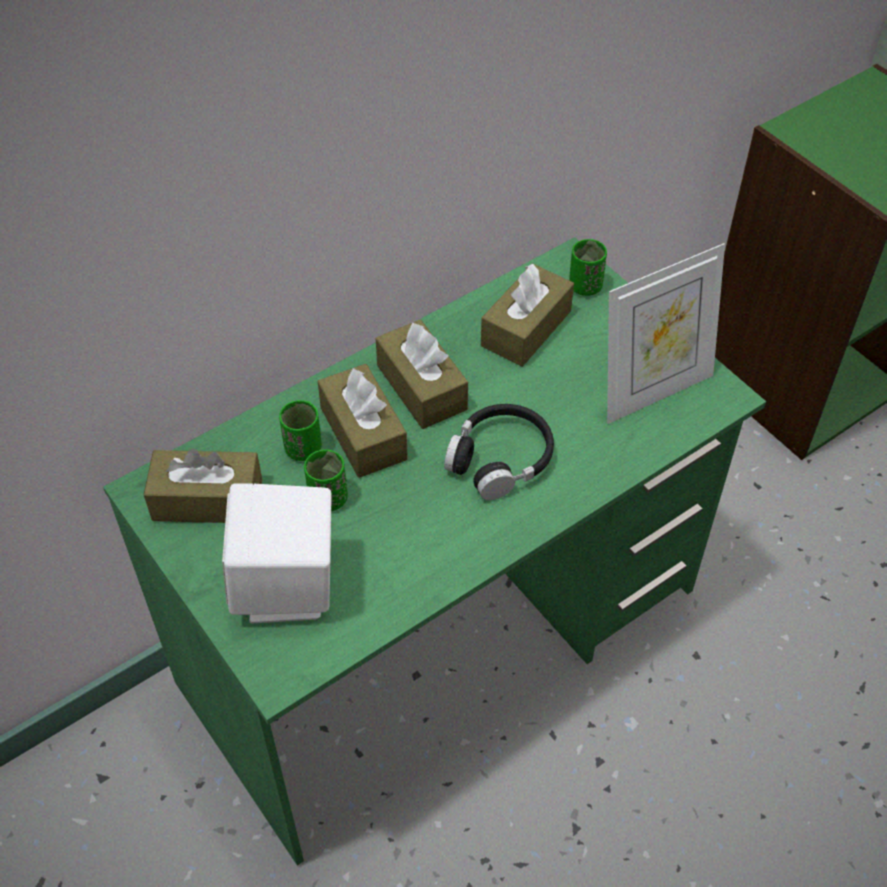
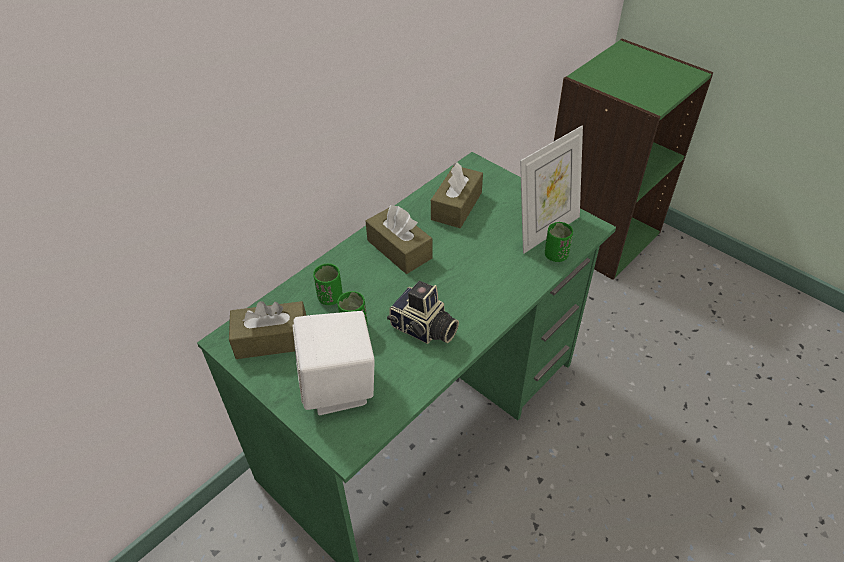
camera: 10 degrees left, 5 degrees down
brown tissue box [318,364,408,478] -> none
black headphones [444,404,554,500] -> none
green cup [569,239,607,296] -> green cup moved to [545,222,573,262]
none -> camera [387,281,459,344]

